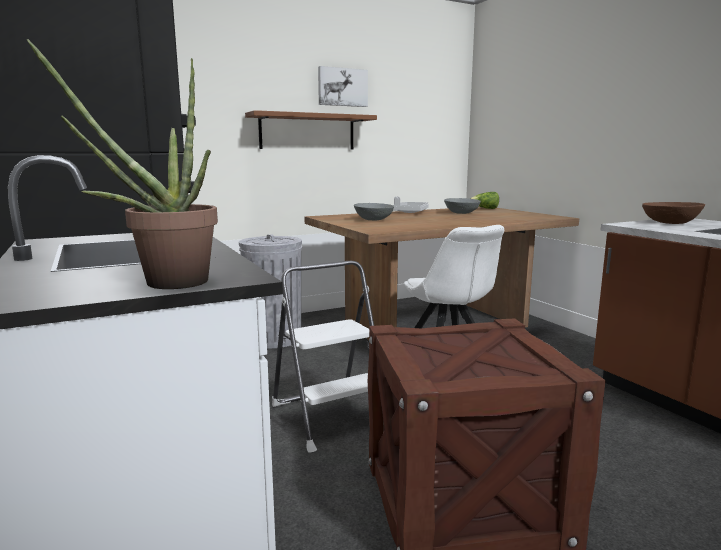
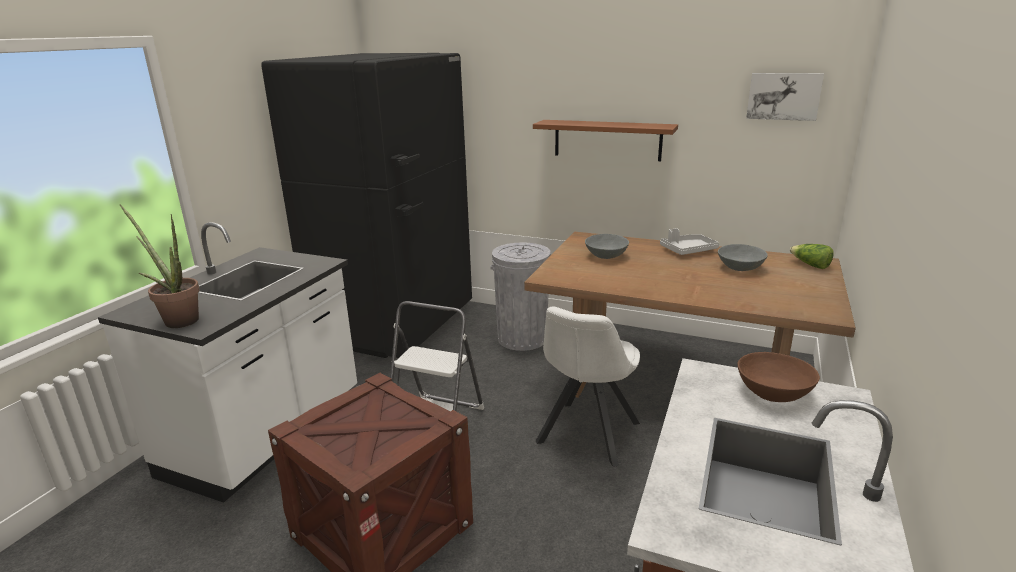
camera: 50 degrees right, 10 degrees up
picture [318,66,368,107] -> picture moved to [746,73,824,121]

